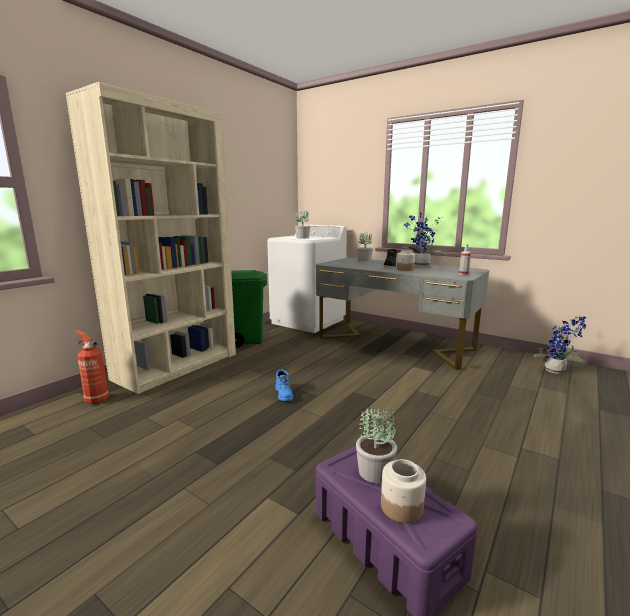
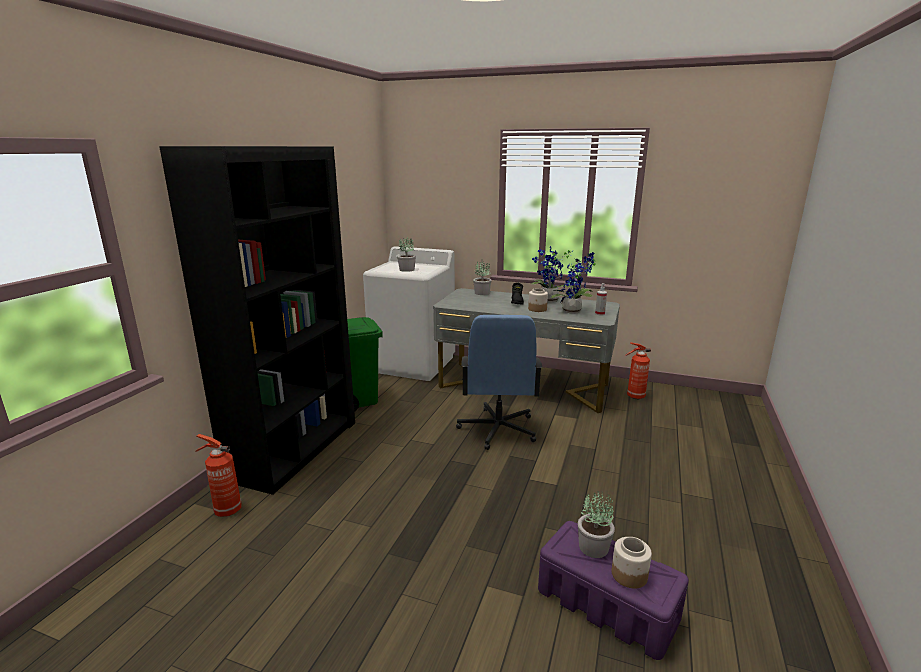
camera: 15 degrees left, 5 degrees up
beige bookcase [66,82,236,394] -> black bookcase [159,146,355,495]
blue boot [275,370,293,401] -> none
potted plant [533,315,586,374] -> potted plant moved to [550,252,596,314]
none -> blue office chair [456,315,542,450]
none -> fire extinguisher [626,342,651,399]

